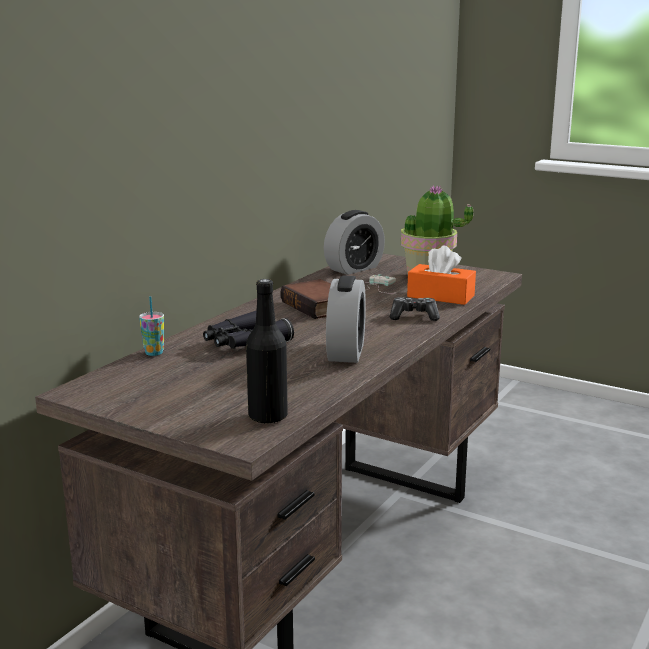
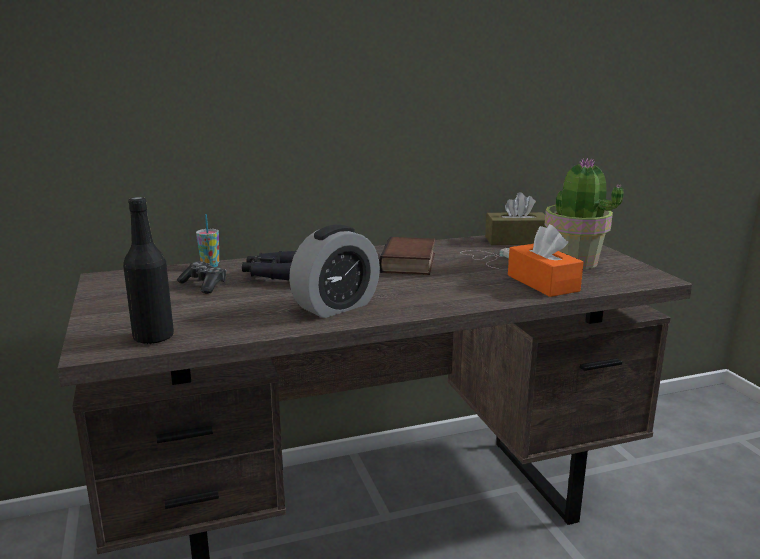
camera: 40 degrees right, 0 degrees up
alarm clock [324,210,385,275] -> brown tissue box [485,192,547,245]
game controller [390,297,440,321] -> game controller moved to [177,261,227,294]

